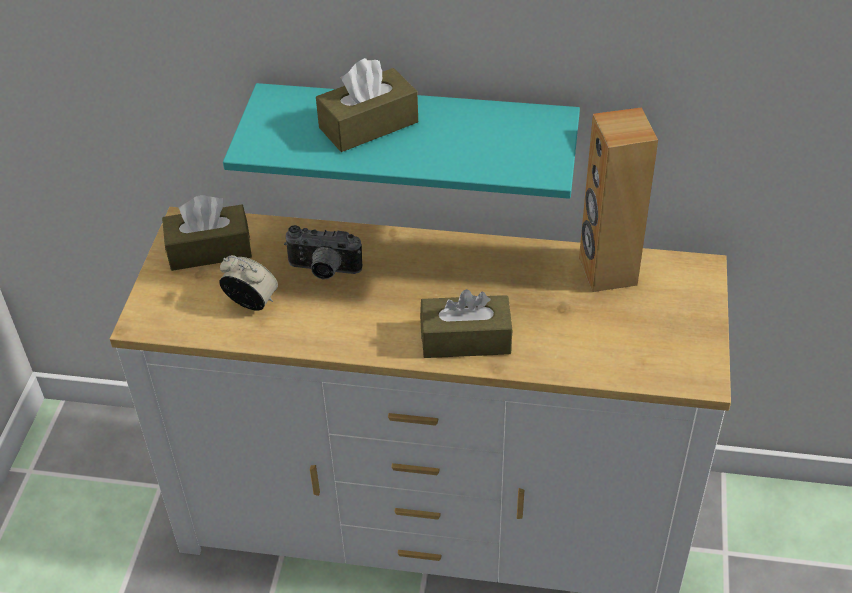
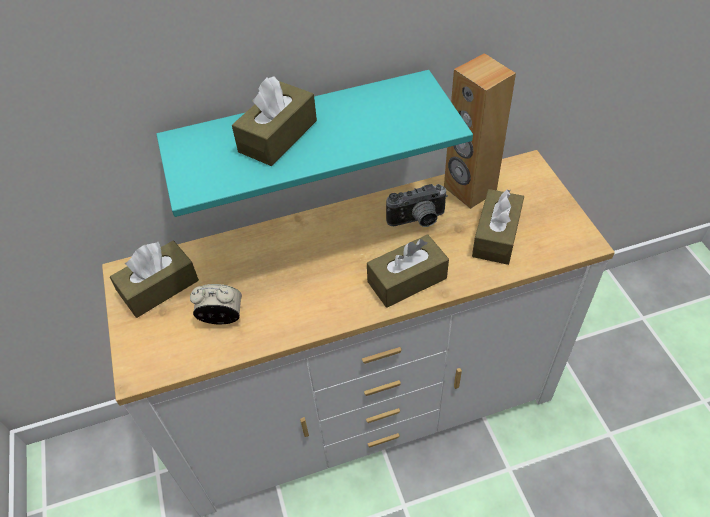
camera: 25 degrees left, 5 degrees up
camera [284,225,362,279] -> camera moved to [386,184,448,227]
none -> brown tissue box [472,189,524,265]

